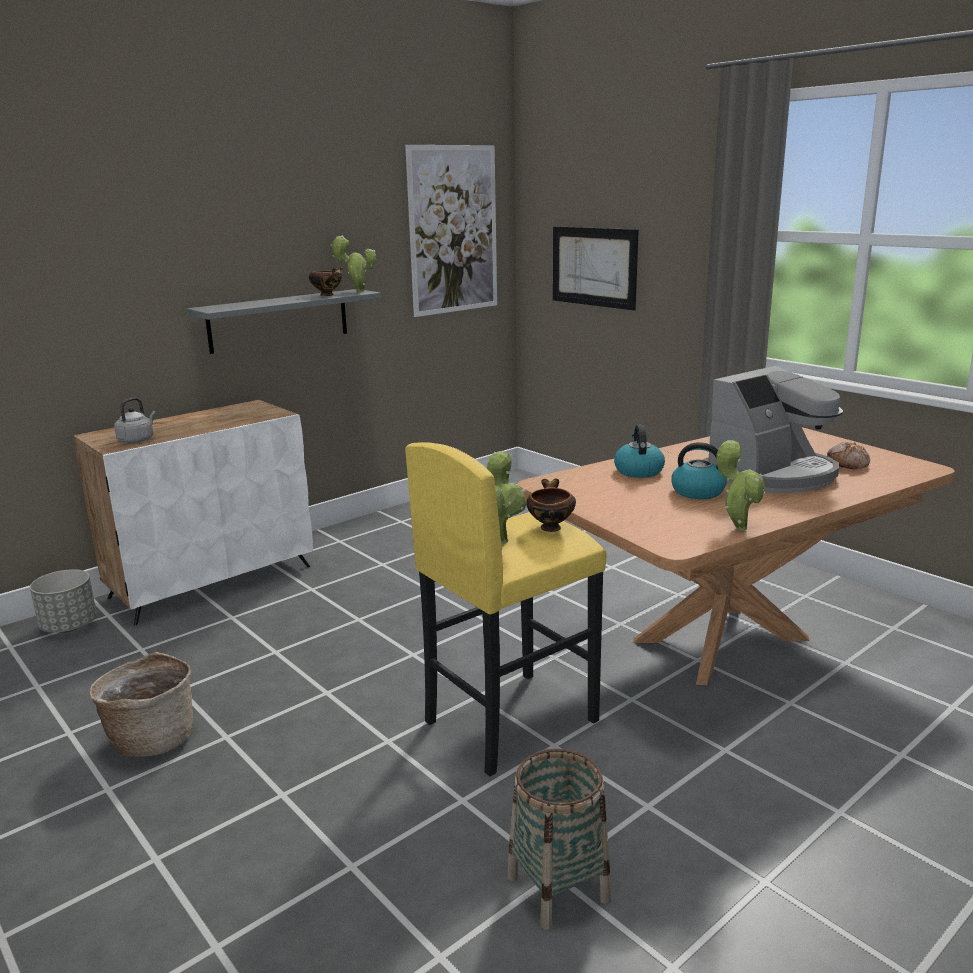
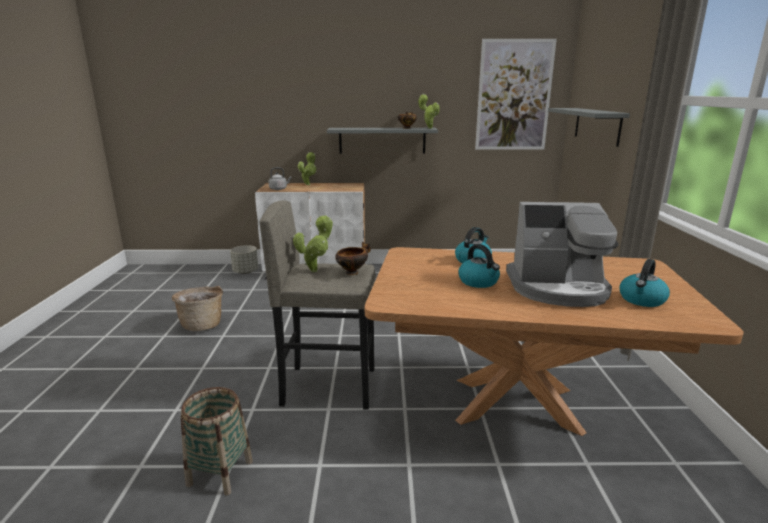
camera: 40 degrees right, 0 degrees up
yellow stool [405,442,606,776] -> grey stool [260,200,375,410]
picture [553,226,639,310] -> grey shelf [548,108,630,147]
potted plant [716,440,765,530] -> potted plant moved to [298,152,317,185]
bread [827,442,870,469] -> kettle [619,259,670,307]

